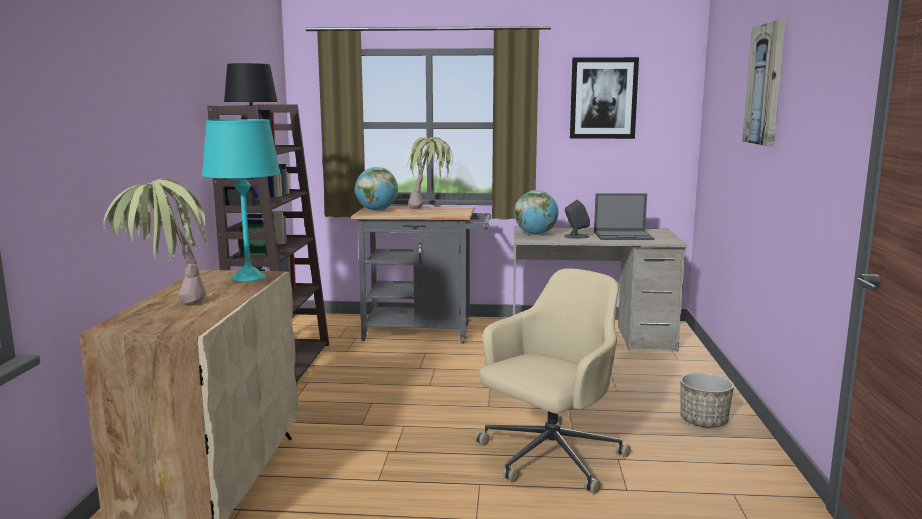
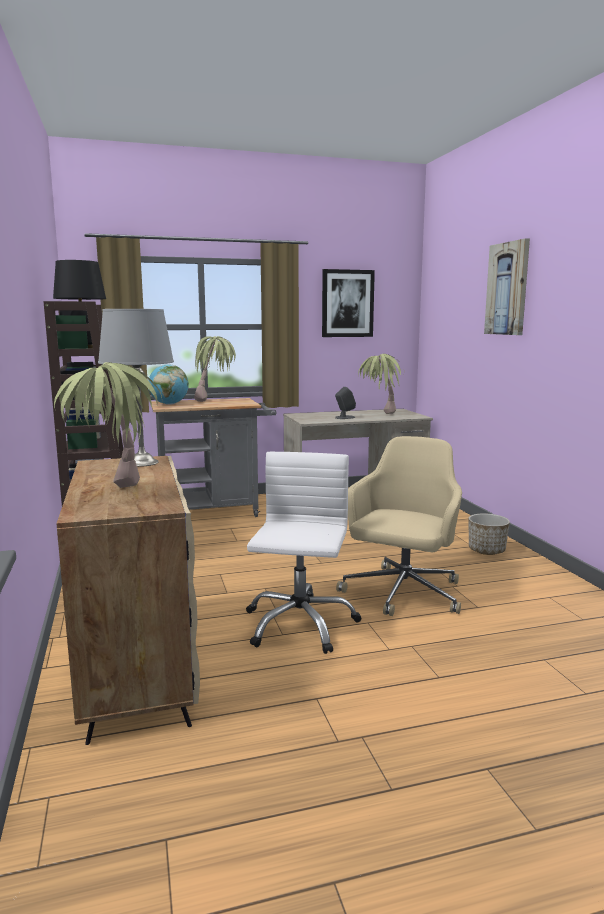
camera: 20 degrees left, 0 degrees up
turquoise table lamp [202,119,281,282] -> grey table lamp [98,309,174,467]
globe [514,190,558,235] -> none
laptop [594,193,654,240] -> potted plant [358,354,401,414]
none -> white office chair [246,452,361,654]

